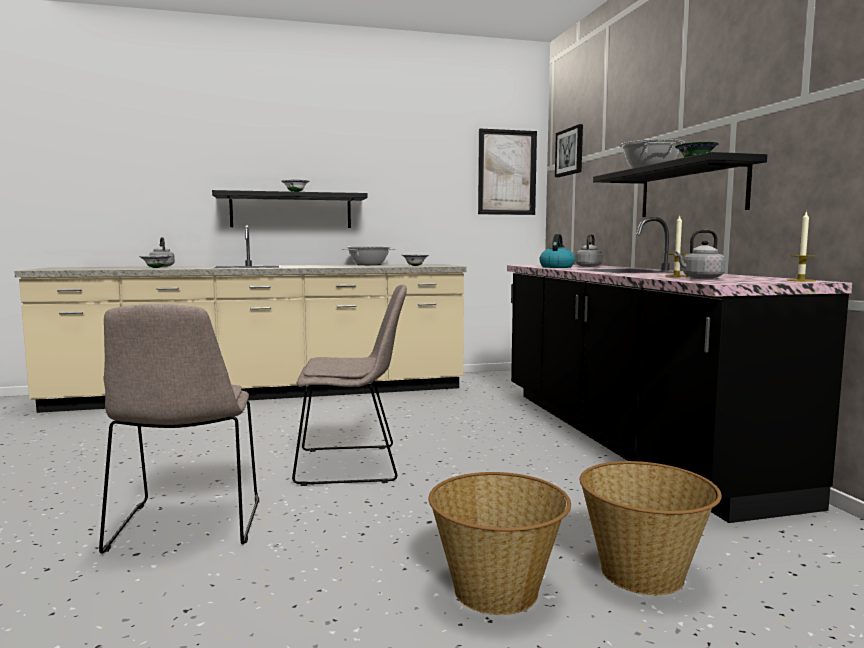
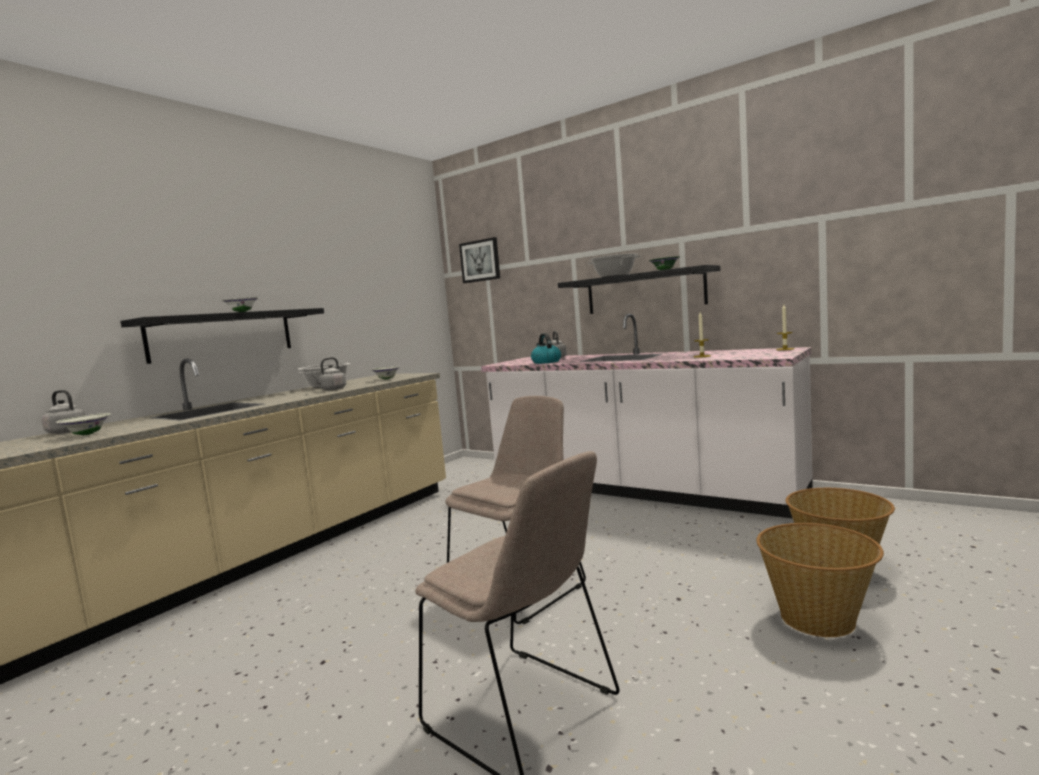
camera: 40 degrees left, 0 degrees up
picture [478,128,537,215] -> none
black counter [507,217,852,523] -> white counter [481,313,813,518]
grey kettle [674,230,725,279] -> grey kettle moved to [312,357,346,390]

